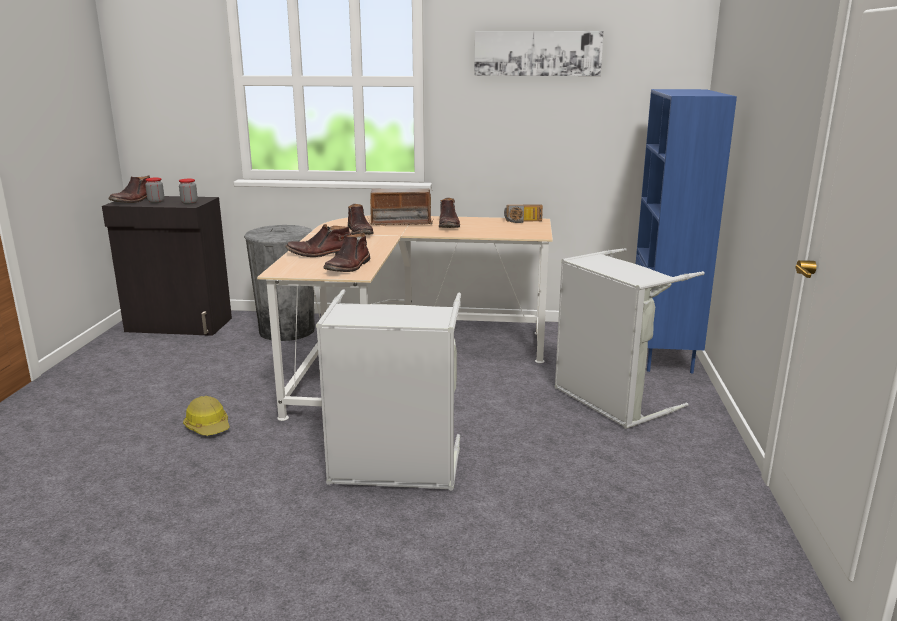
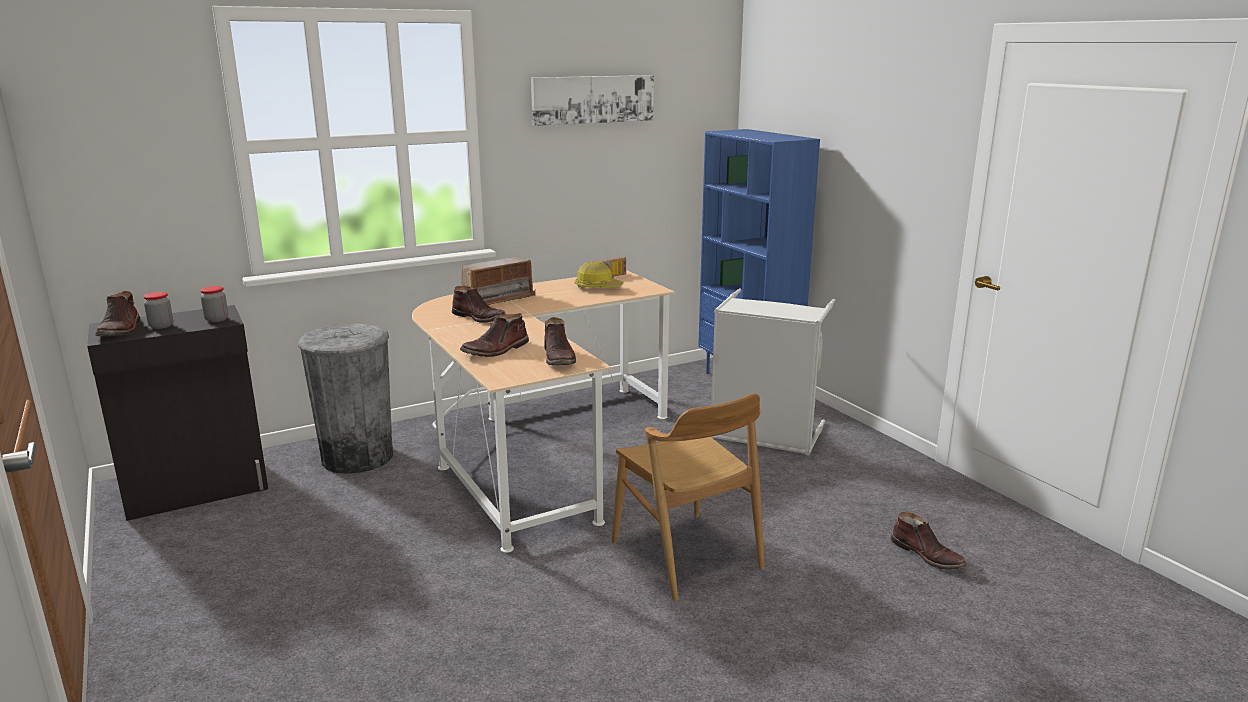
camera: 35 degrees left, 0 degrees up
hard hat [183,396,230,436] -> hard hat moved to [574,261,624,288]
grey laundry basket [316,290,461,491] -> brown chair [612,394,764,601]
brown boot [439,198,460,228] -> brown boot moved to [890,512,967,570]

